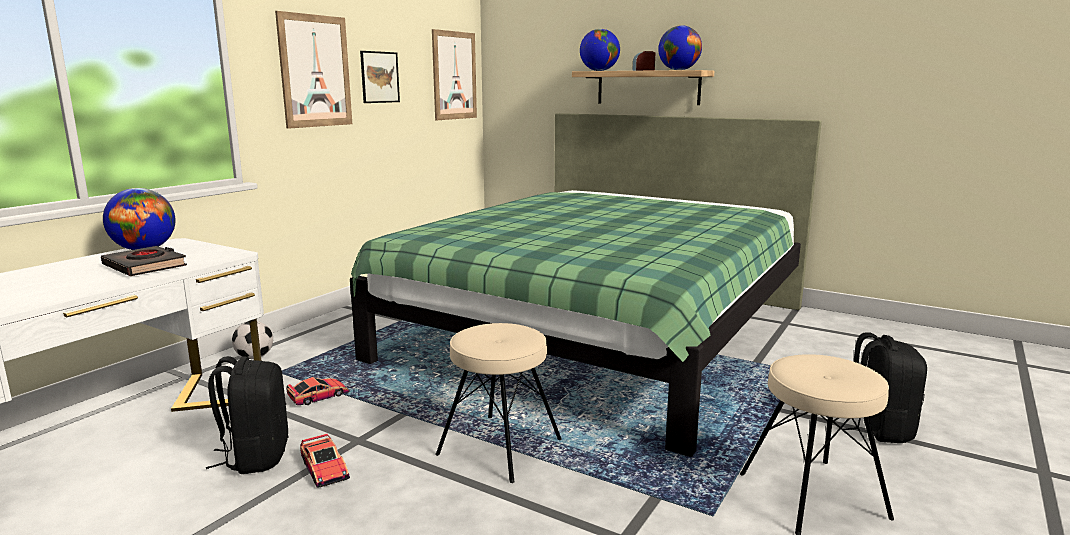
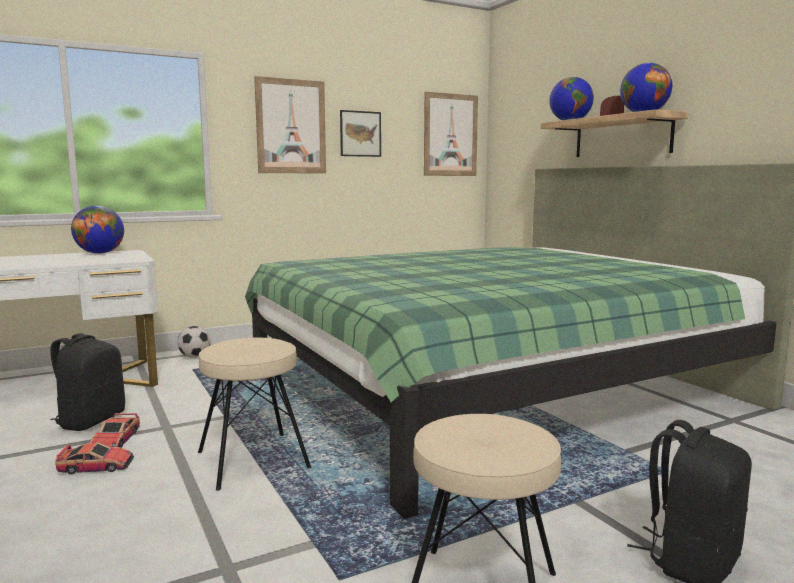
camera: 30 degrees right, 5 degrees down
black book [101,246,187,276] -> none
toy car [286,377,349,405] -> toy car moved to [55,442,134,475]

